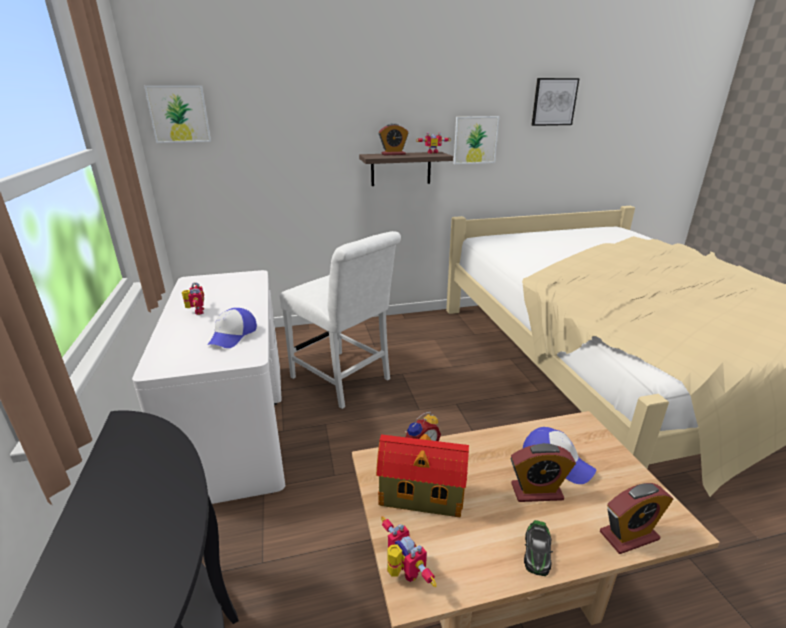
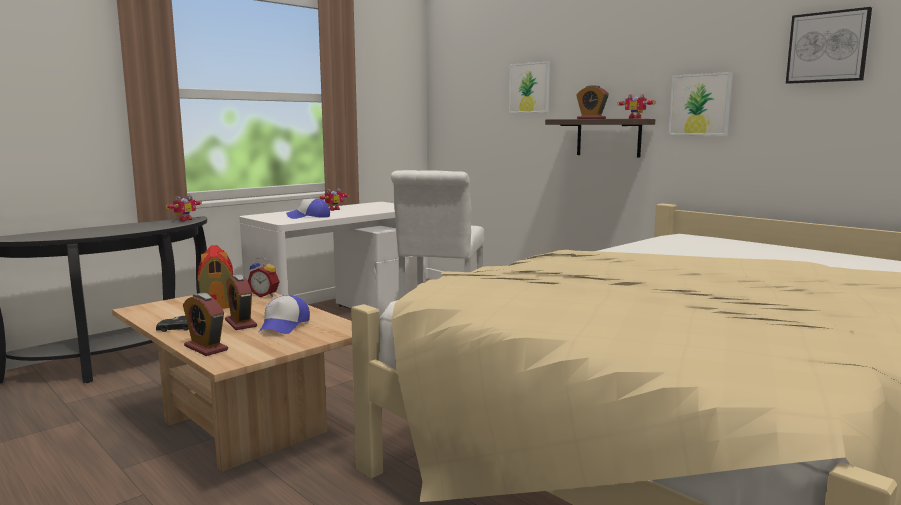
camera: 60 degrees right, 15 degrees down
picture [144,85,211,143] -> picture moved to [509,61,550,113]
toy robot [381,516,437,587] -> toy robot moved to [166,195,202,221]

